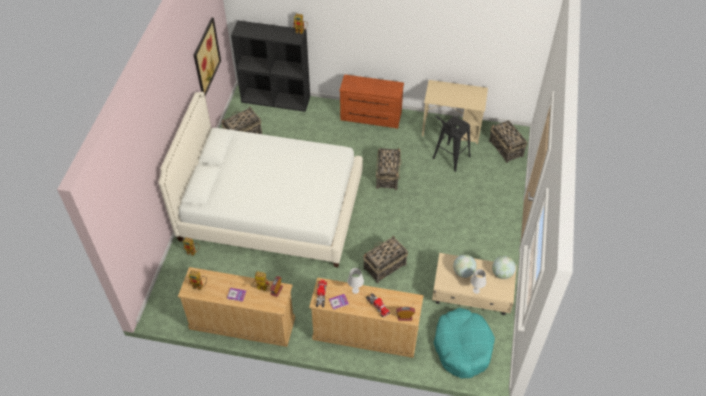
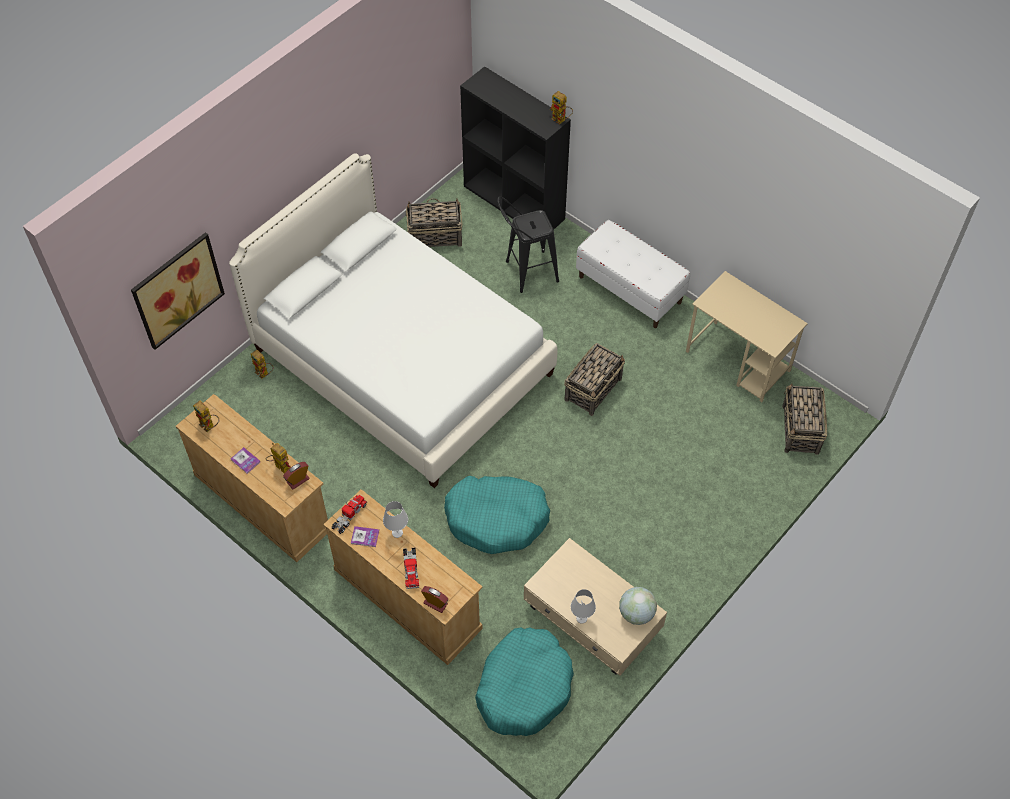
camera: 30 degrees right, 5 degrees up
picture [194,18,221,96] -> picture moved to [131,232,225,350]
brown dresser [340,74,404,129] -> white bench [576,220,690,328]
basket [363,235,408,283] -> turquoise dog bed [444,476,550,554]
black stool [433,116,471,172] -> black stool moved to [497,196,559,293]
globe [453,254,477,278] -> none

